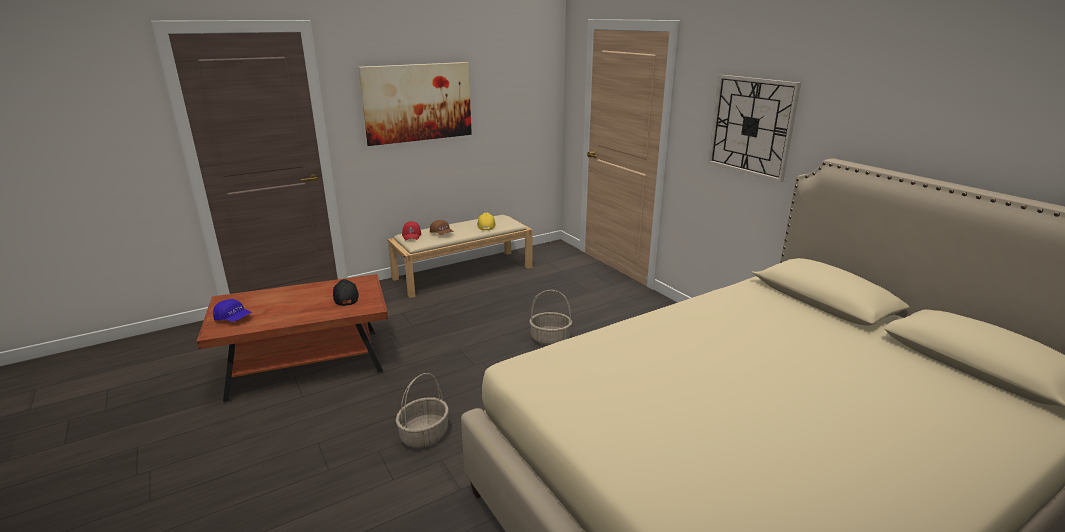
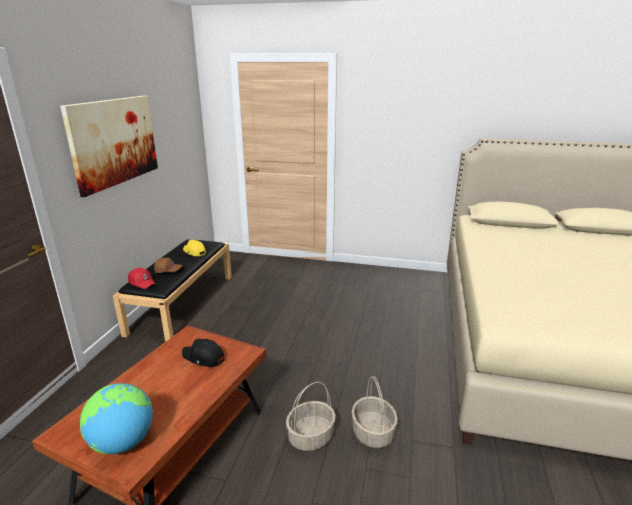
camera: 45 degrees left, 0 degrees up
blue cap [213,299,252,322] -> globe [80,383,153,454]
beige bench [388,215,533,298] -> black bench [113,239,232,342]
basket [529,290,572,345] -> basket moved to [286,382,336,451]
wall clock [708,75,801,182] -> none

